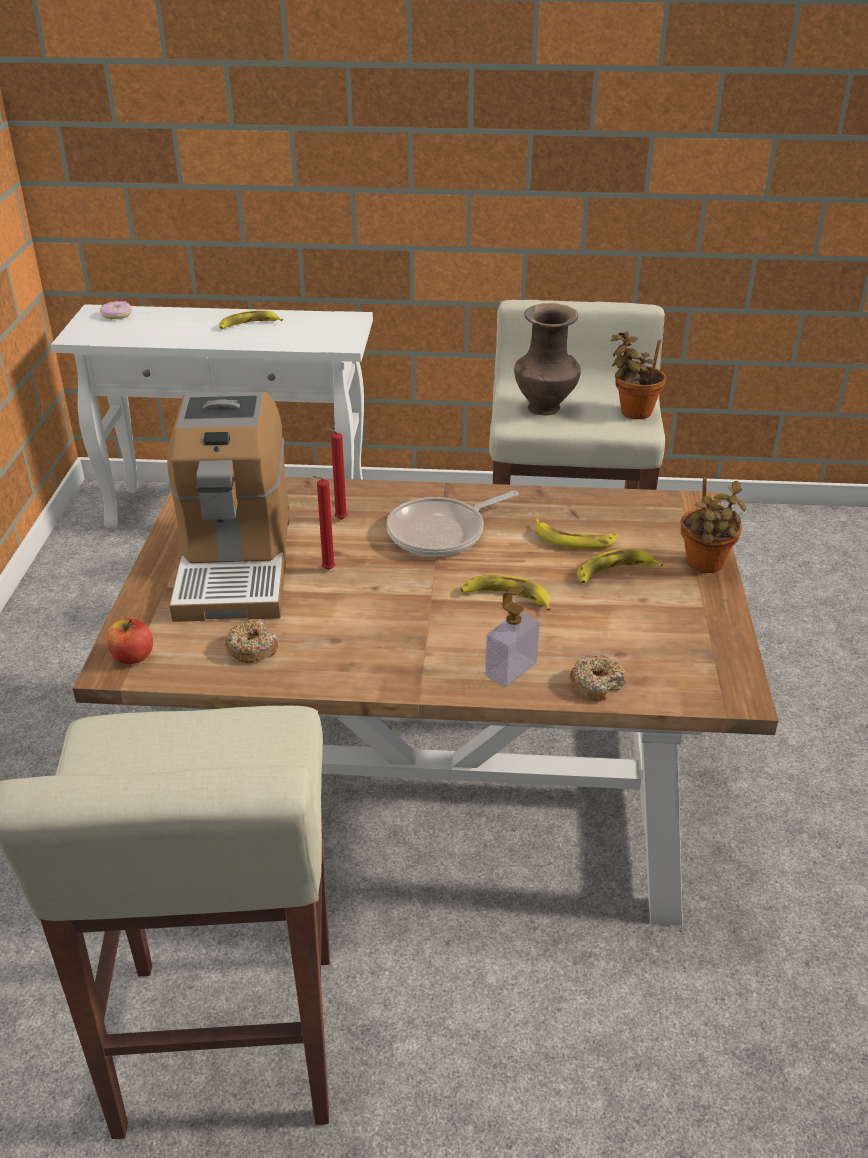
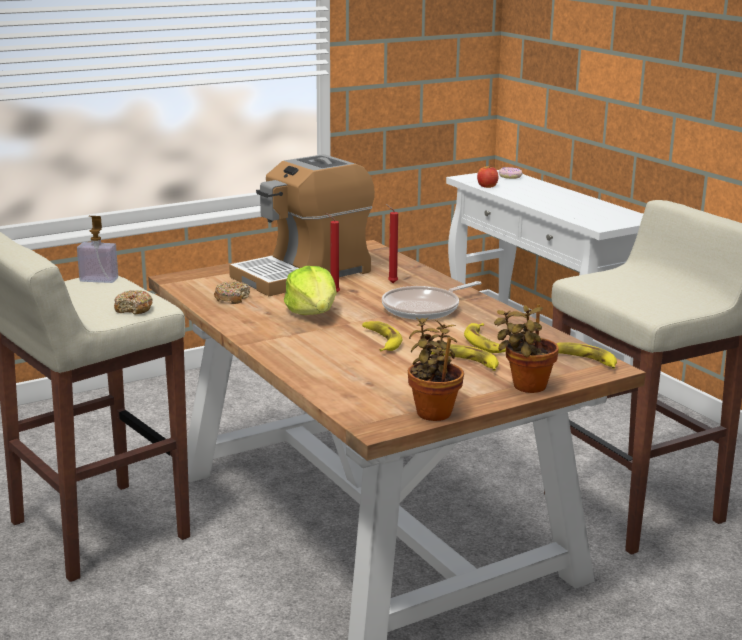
camera: 55 degrees right, 15 degrees down
apple [106,618,153,664] -> apple moved to [477,165,498,188]
banana [219,310,283,329] -> banana moved to [556,342,617,369]
frying pan [386,491,519,556] -> frying pan turned 60 degrees counterclockwise [382,281,481,320]
soap dispenser [485,587,540,687] -> soap dispenser moved to [77,216,118,283]
brown vase [514,303,581,415] -> none
donut [570,655,626,702] -> donut moved to [114,290,153,314]
potted plant [611,331,666,419] -> potted plant moved to [408,317,464,421]
none -> lettuce [284,266,337,315]

